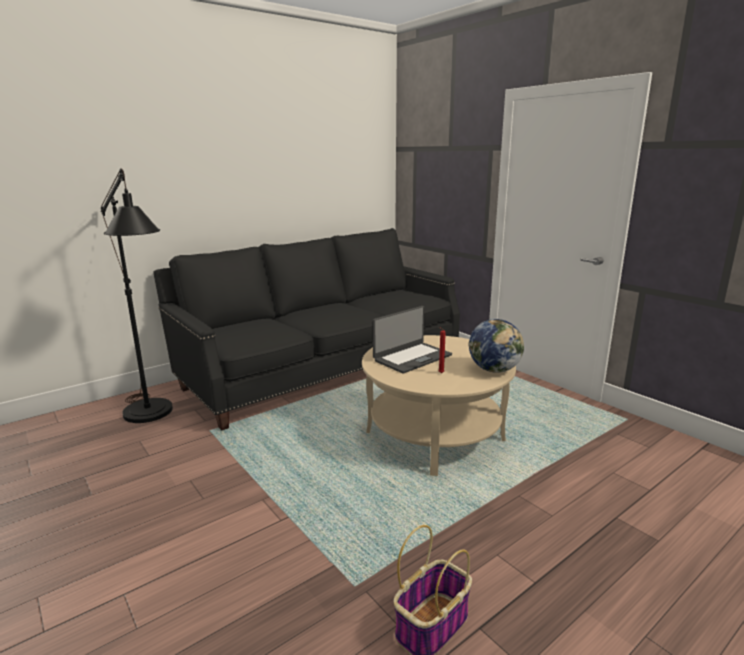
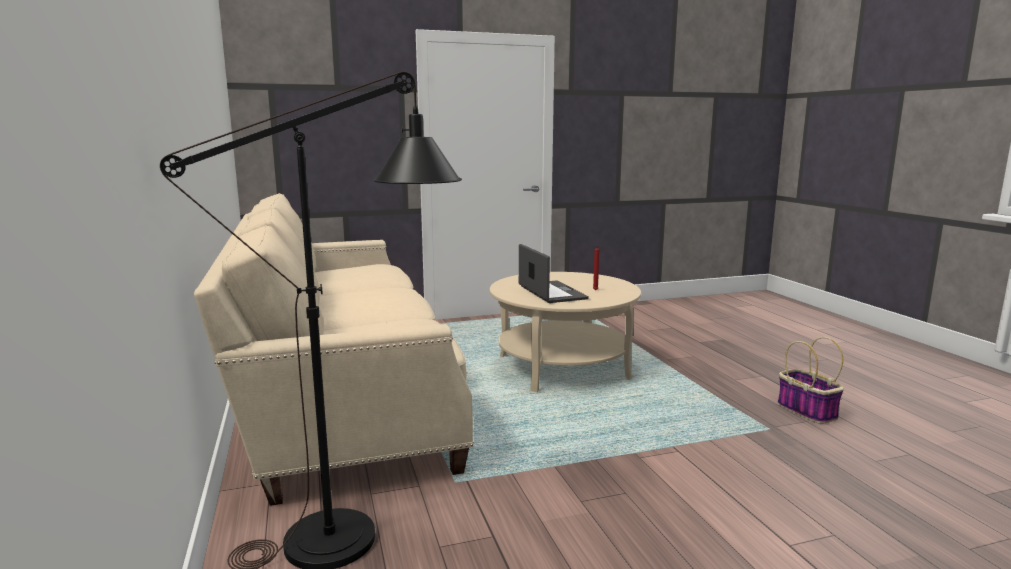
camera: 70 degrees left, 5 degrees down
black sofa [153,228,460,431] -> beige sofa [194,193,474,506]
globe [469,319,524,373] -> none

